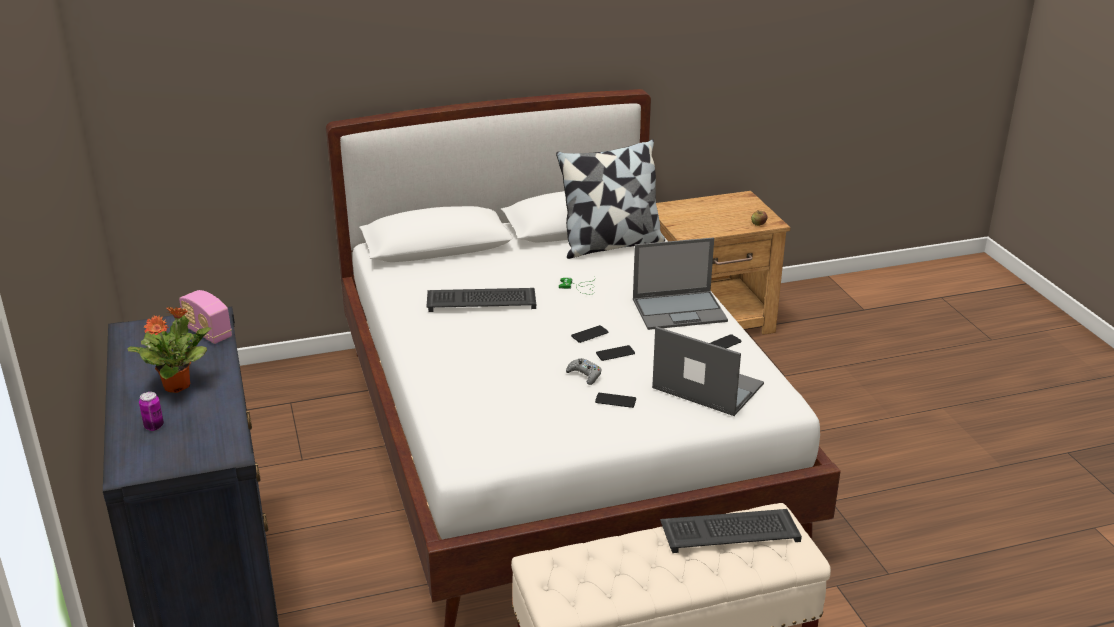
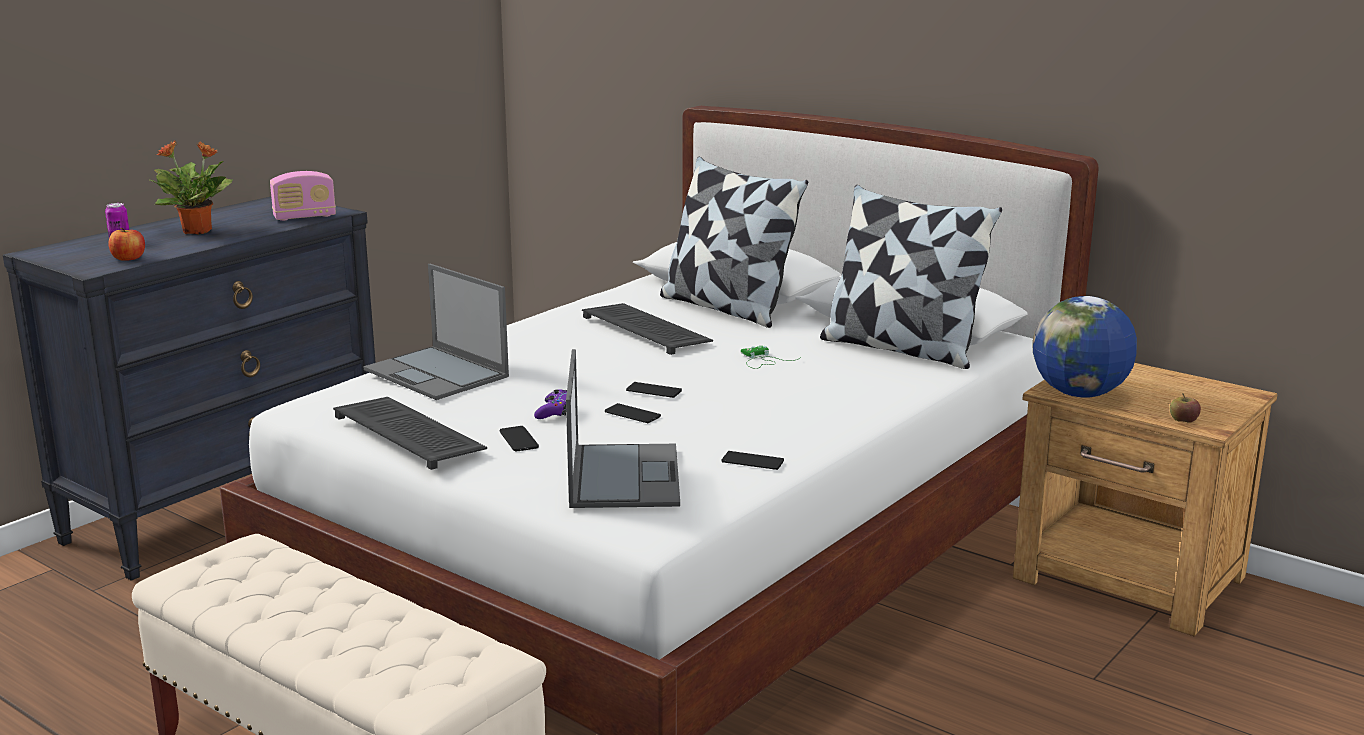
camera: 55 degrees right, 10 degrees down
radio [179,290,232,344] -> radio turned 120 degrees counterclockwise [270,171,336,221]
grey game controller [566,358,602,385] -> purple game controller [534,389,567,419]
laptop [633,237,728,330] -> laptop moved to [363,264,509,400]
keyboard [660,509,802,553] -> keyboard moved to [333,397,487,470]
none -> apple [108,228,145,261]
none -> pillow [660,157,808,328]
none -> globe [1032,296,1137,397]

